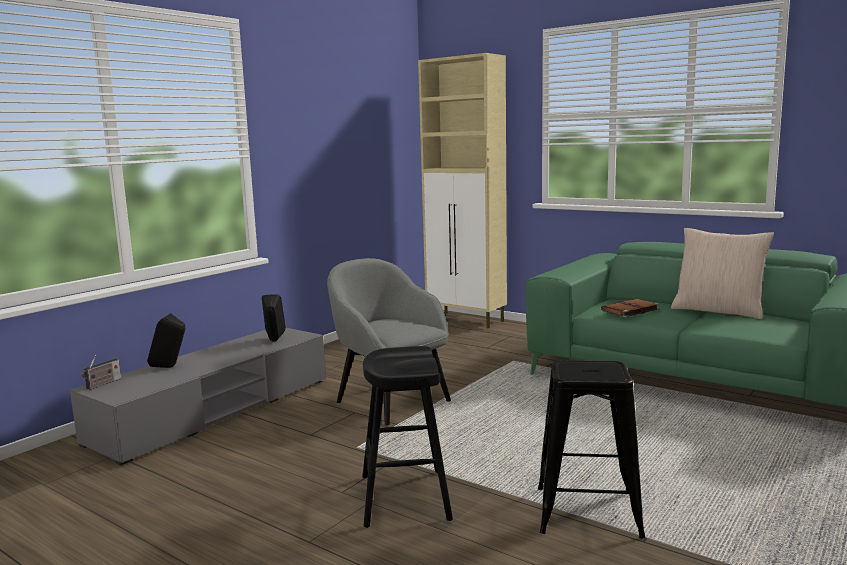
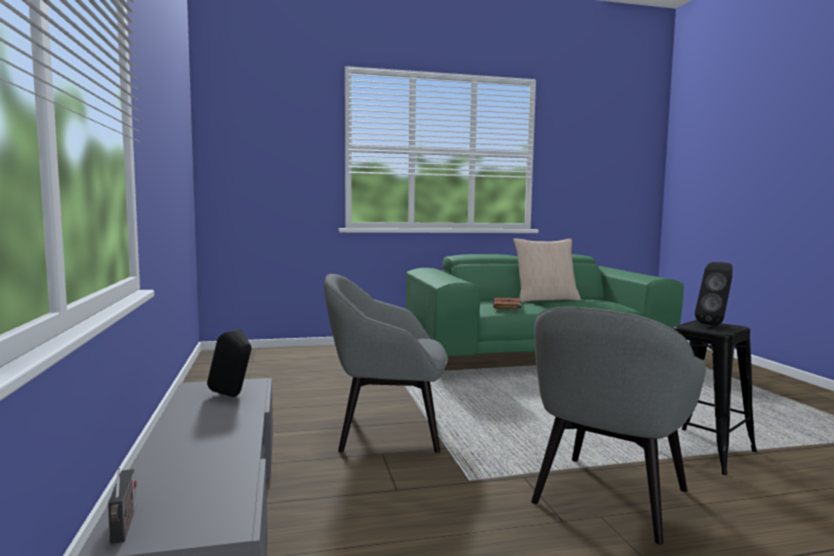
camera: 50 degrees left, 5 degrees down
black speaker [147,313,185,368] -> black speaker moved to [695,262,732,326]
black stool [362,346,453,528] -> grey armchair [531,307,706,545]
beige cabinet [418,53,507,329] -> none

